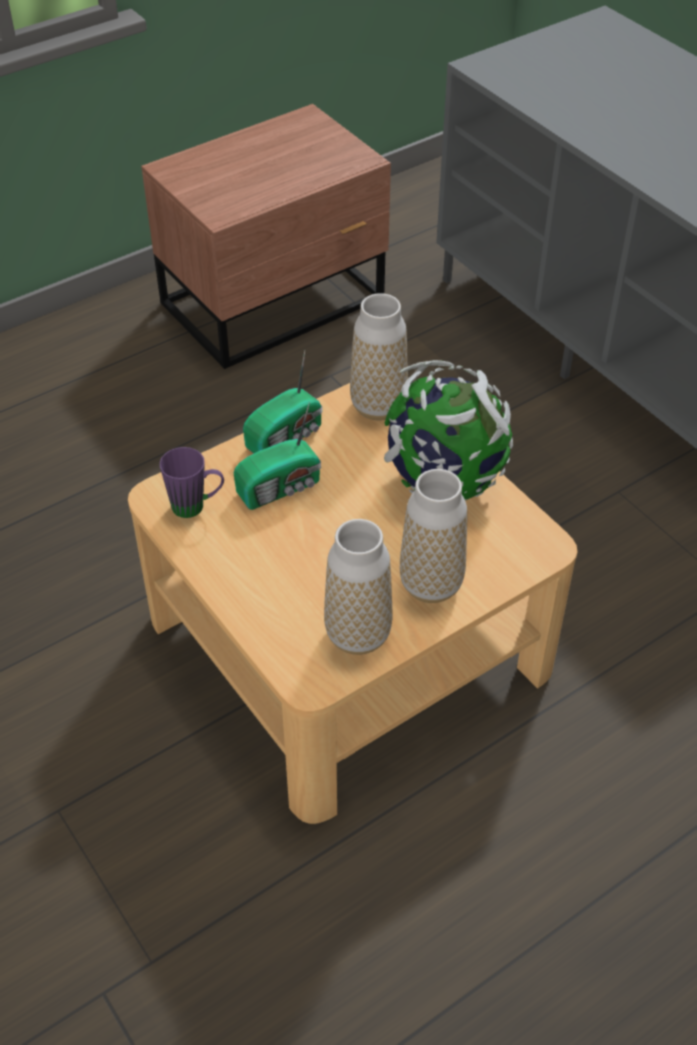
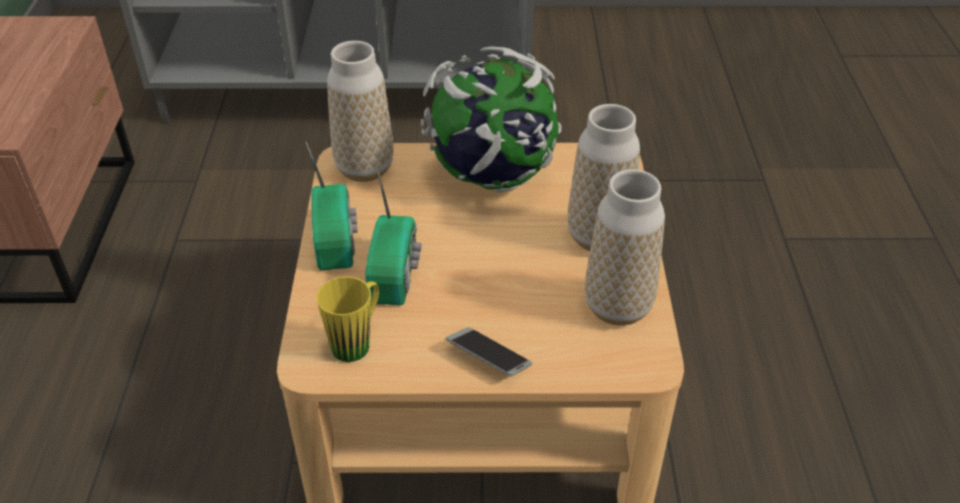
camera: 55 degrees left, 5 degrees down
purple mug [160,447,224,518] -> yellow mug [316,276,379,362]
none -> phone [446,327,532,377]

